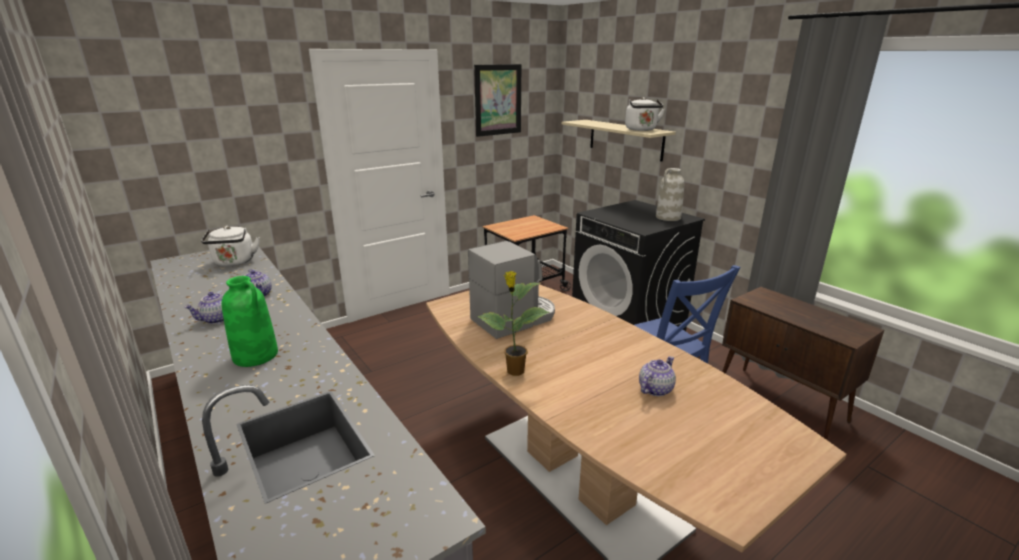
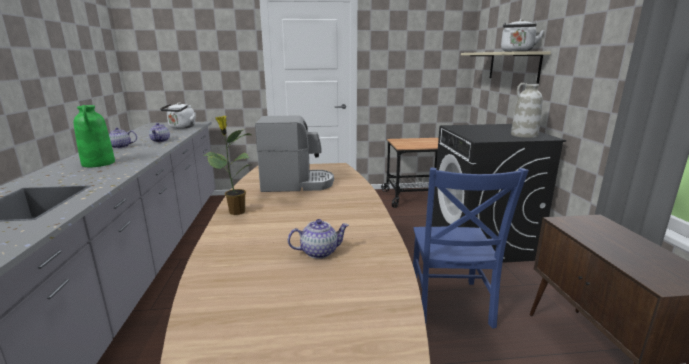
camera: 30 degrees right, 5 degrees down
picture [474,64,522,137] -> none

